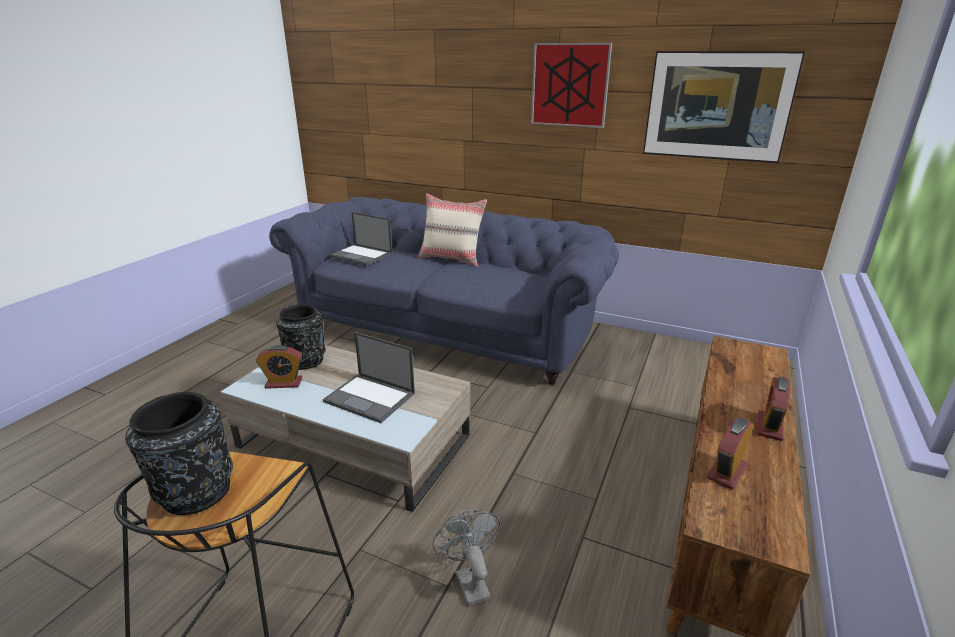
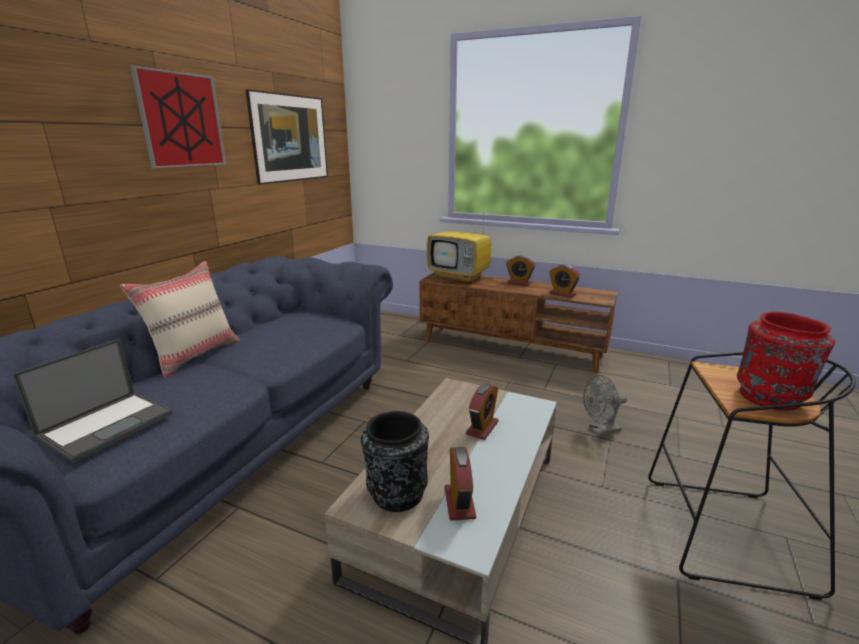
camera: 90 degrees left, 5 degrees down
black vase [125,392,233,515] -> red vase [737,312,835,410]
laptop [323,332,415,423] -> alarm clock [466,383,499,440]
none -> television [427,212,491,283]

